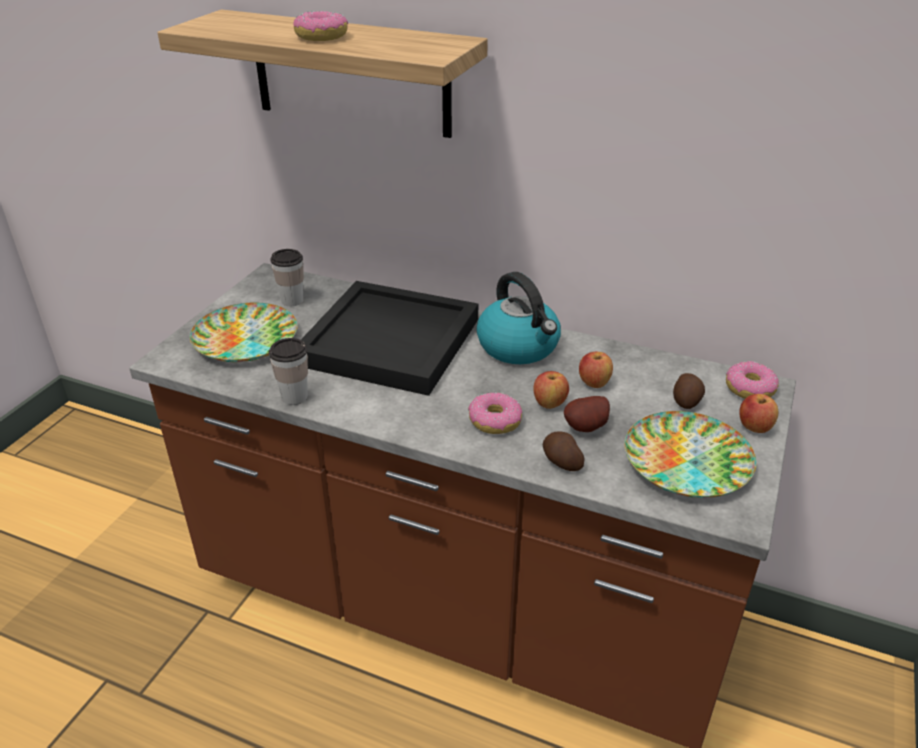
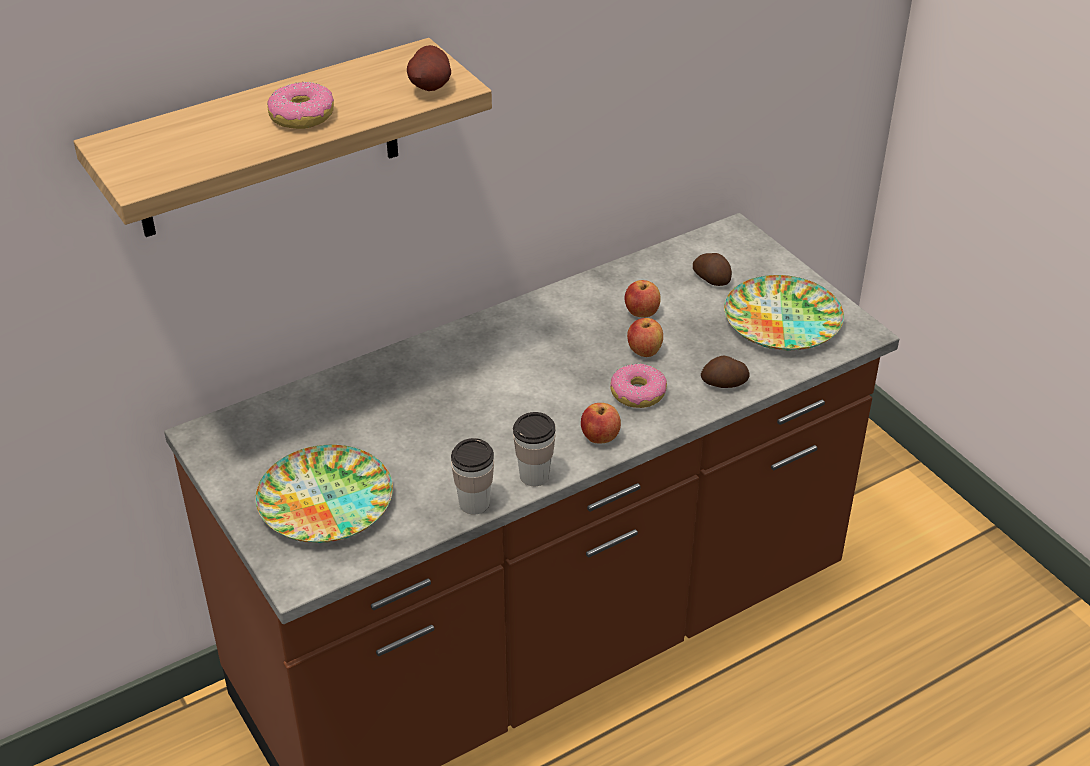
camera: 55 degrees left, 5 degrees up
cup [270,249,304,306] -> cup moved to [513,412,556,486]
black tray [301,281,478,396] -> none
kettle [477,272,561,364] -> none
potato [564,396,610,432] -> potato moved to [407,45,451,91]
donut [726,361,779,399] -> none
apple [739,394,778,433] -> apple moved to [581,403,621,444]

